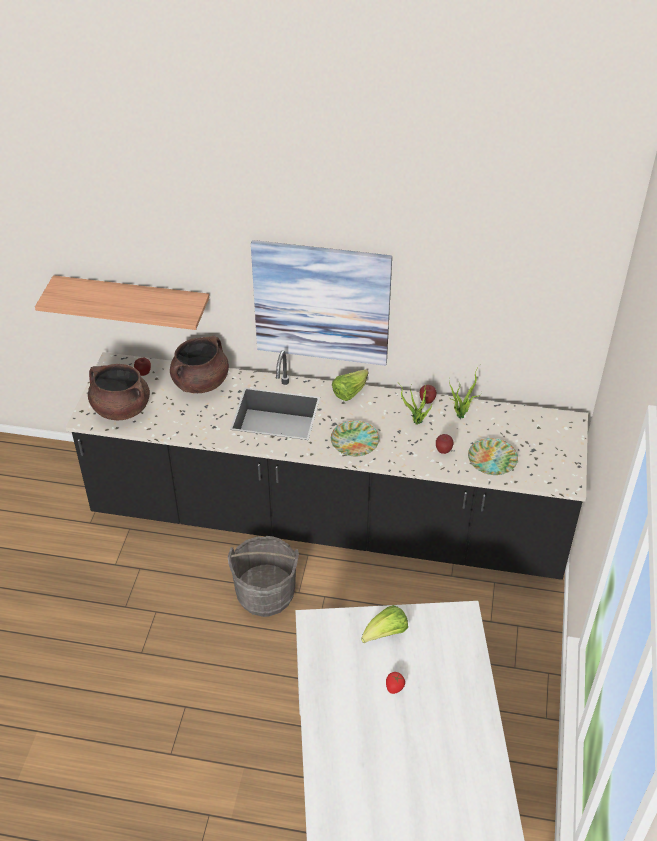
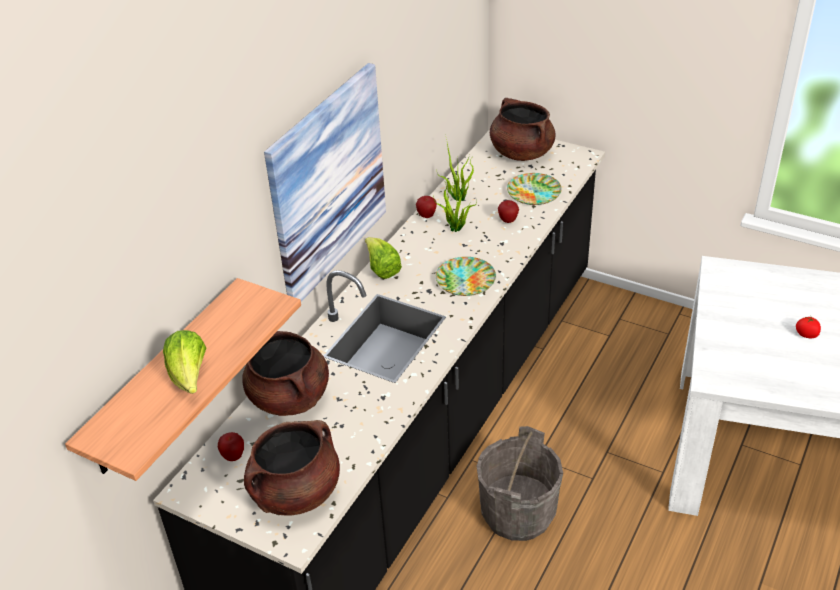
camera: 70 degrees left, 5 degrees down
lettuce [361,605,408,643] -> lettuce moved to [163,330,206,394]
none -> brown cooking pot [490,98,555,161]

